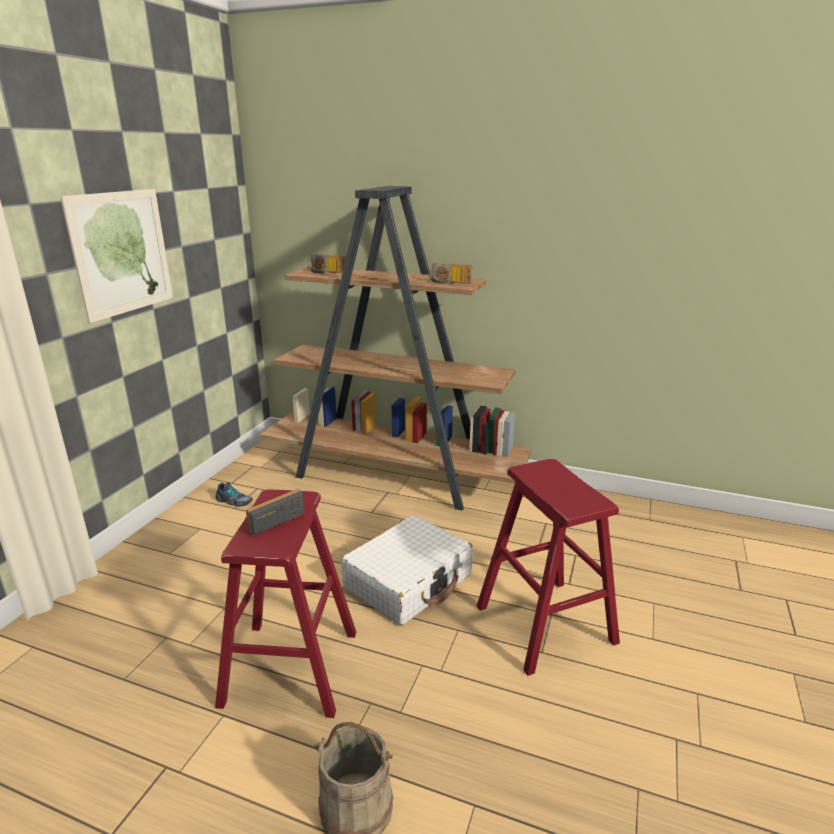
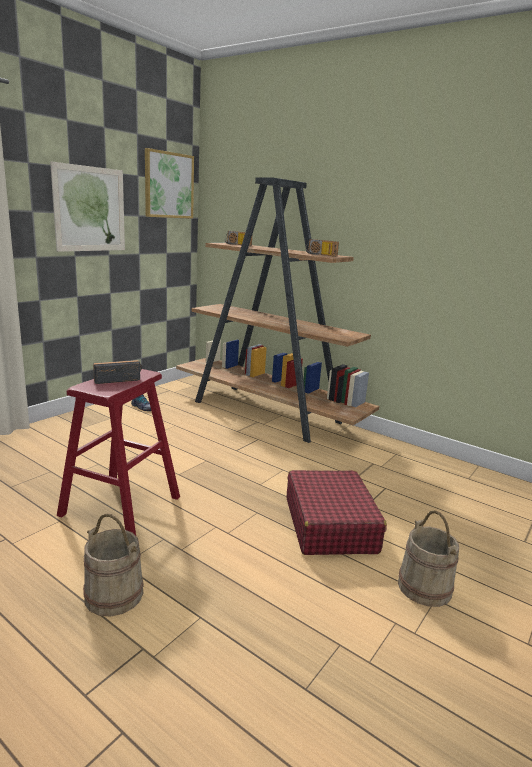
camera: 15 degrees right, 5 degrees down
white suitcase [341,515,473,625] -> none
red stool [477,459,620,676] -> red suitcase [287,470,387,555]
none -> picture [145,148,194,219]
none -> beige bucket [398,510,459,607]

